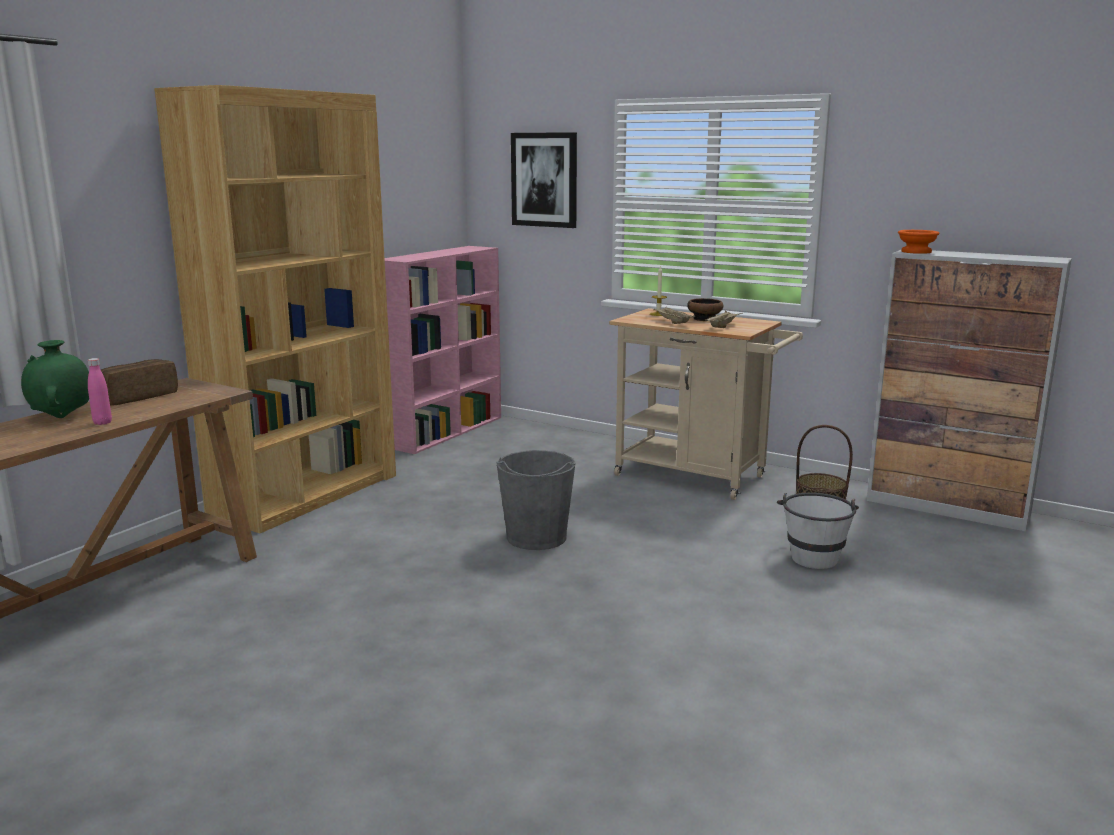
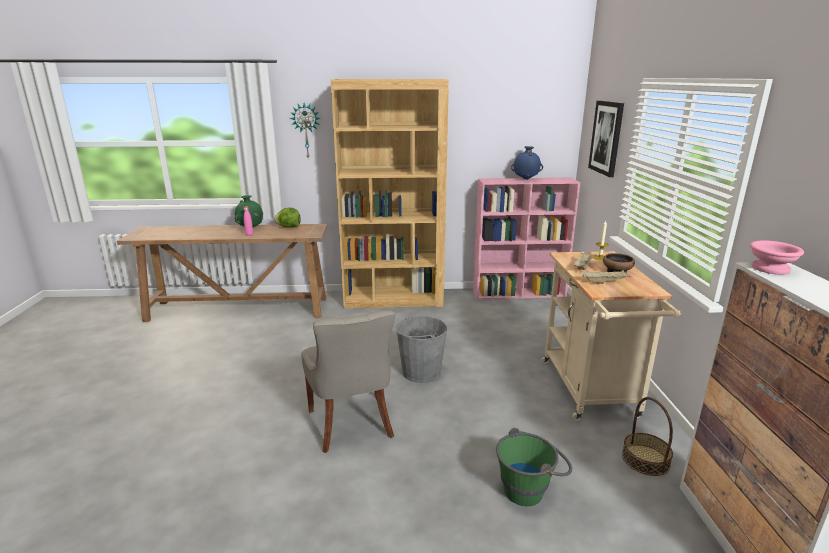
camera: 55 degrees right, 5 degrees up
bread [101,359,178,406] -> lettuce [274,207,301,228]
white bucket [777,493,859,569] -> green bucket [496,428,572,506]
orange bowl [898,230,940,254] -> pink bowl [750,240,804,275]
none -> wall clock [290,103,321,158]
none -> grey chair [301,310,396,453]
none -> blue vase [511,146,543,180]

